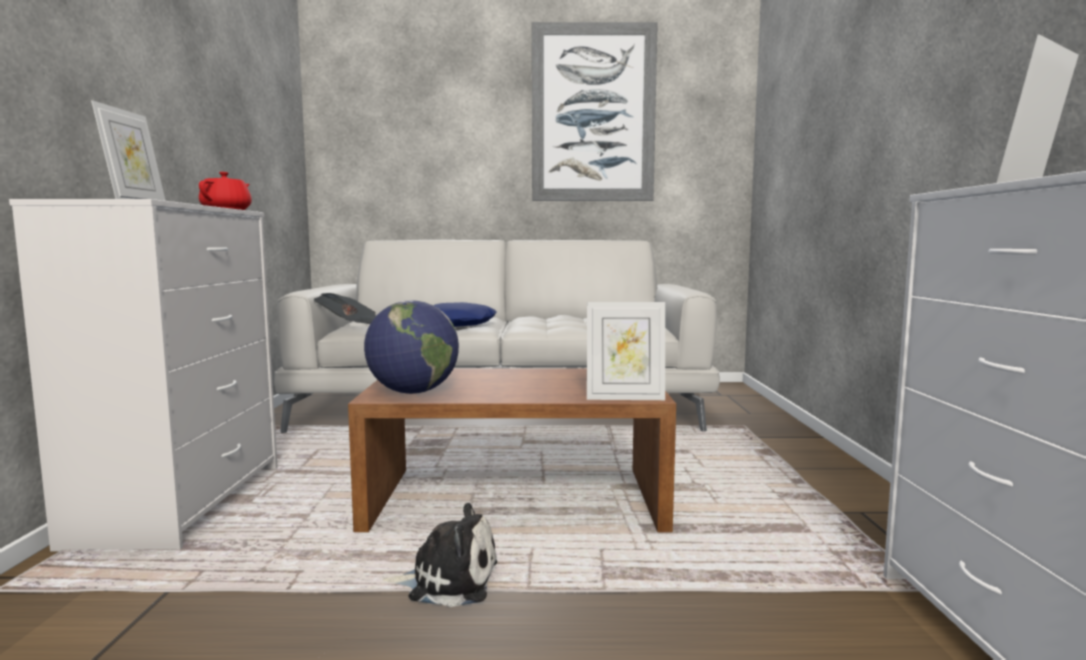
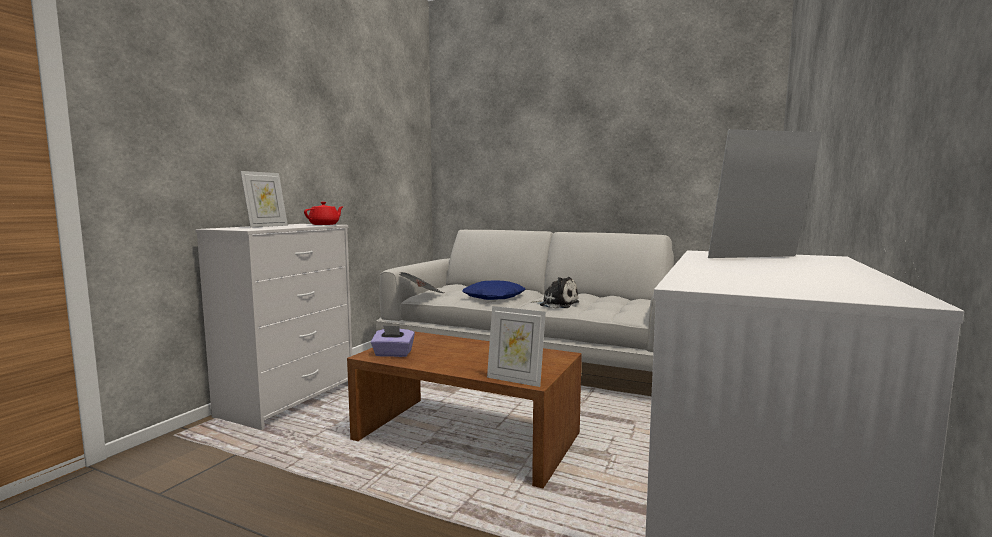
camera: 25 degrees right, 0 degrees up
globe [364,300,459,394] -> purple tissue box [371,325,415,357]
plush toy [383,503,497,607] -> plush toy moved to [530,277,579,309]
picture [532,22,658,201] -> none

